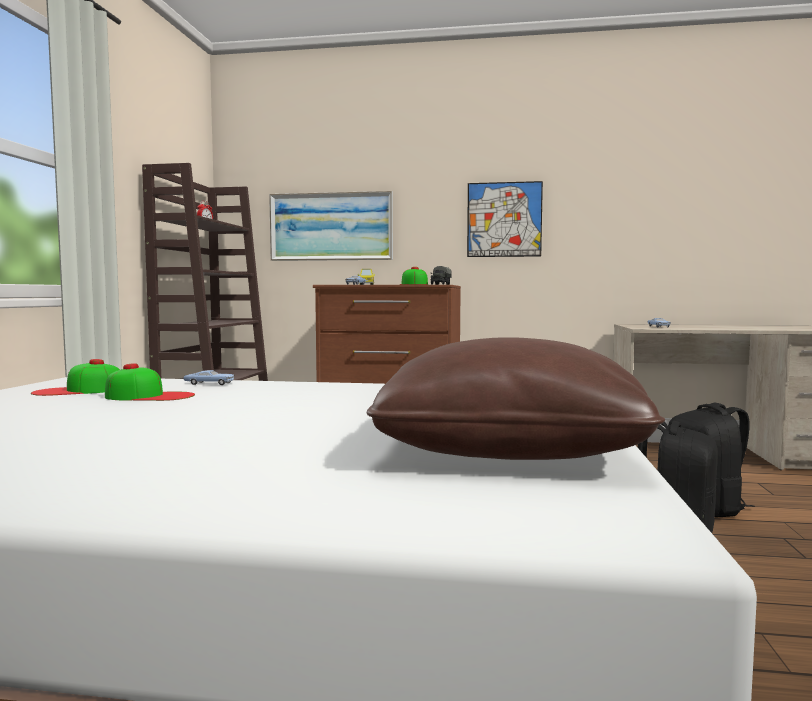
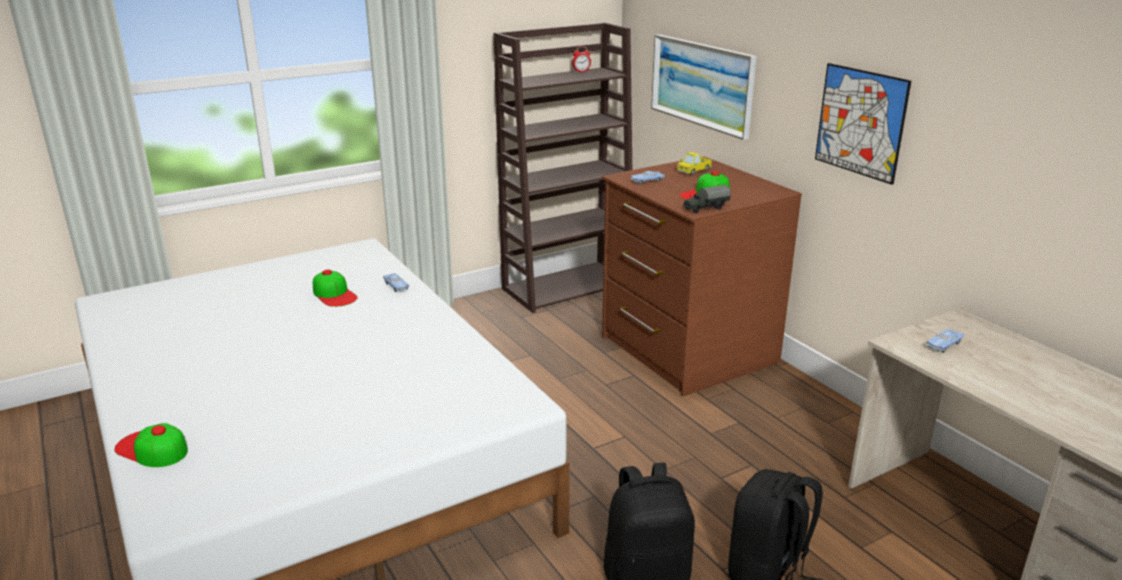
camera: 50 degrees right, 20 degrees up
cap [31,359,120,396] -> cap moved to [114,423,188,467]
brown pillow [367,337,665,460] -> none

